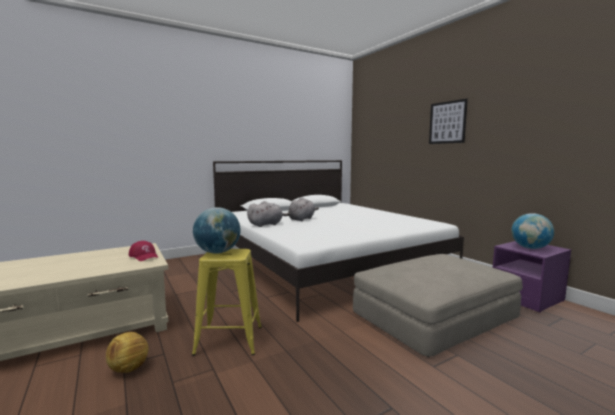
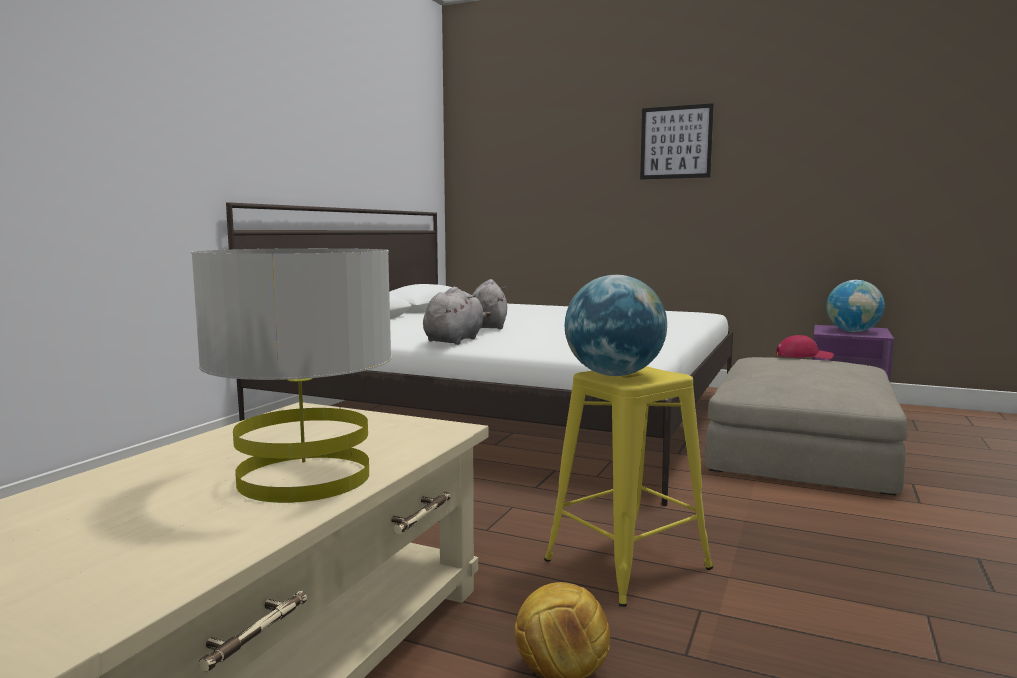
camera: 35 degrees left, 0 degrees up
red cap [129,241,158,261] -> red cap moved to [776,335,834,359]
none -> grey table lamp [191,248,392,503]

